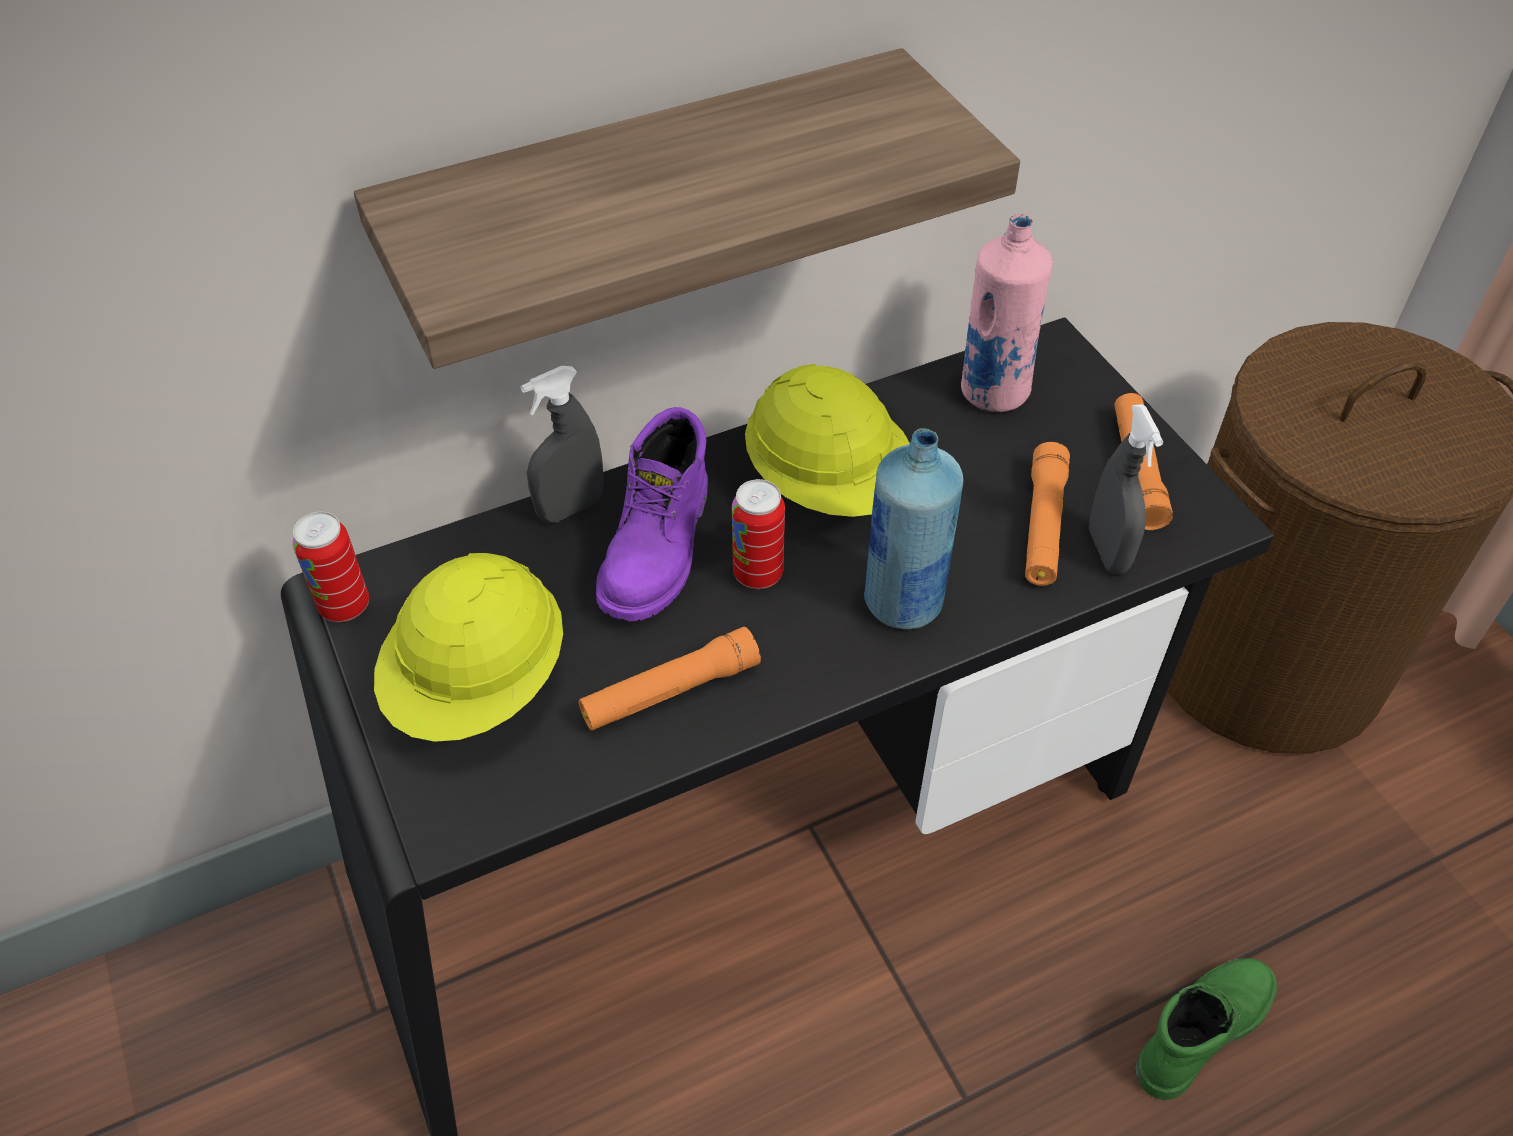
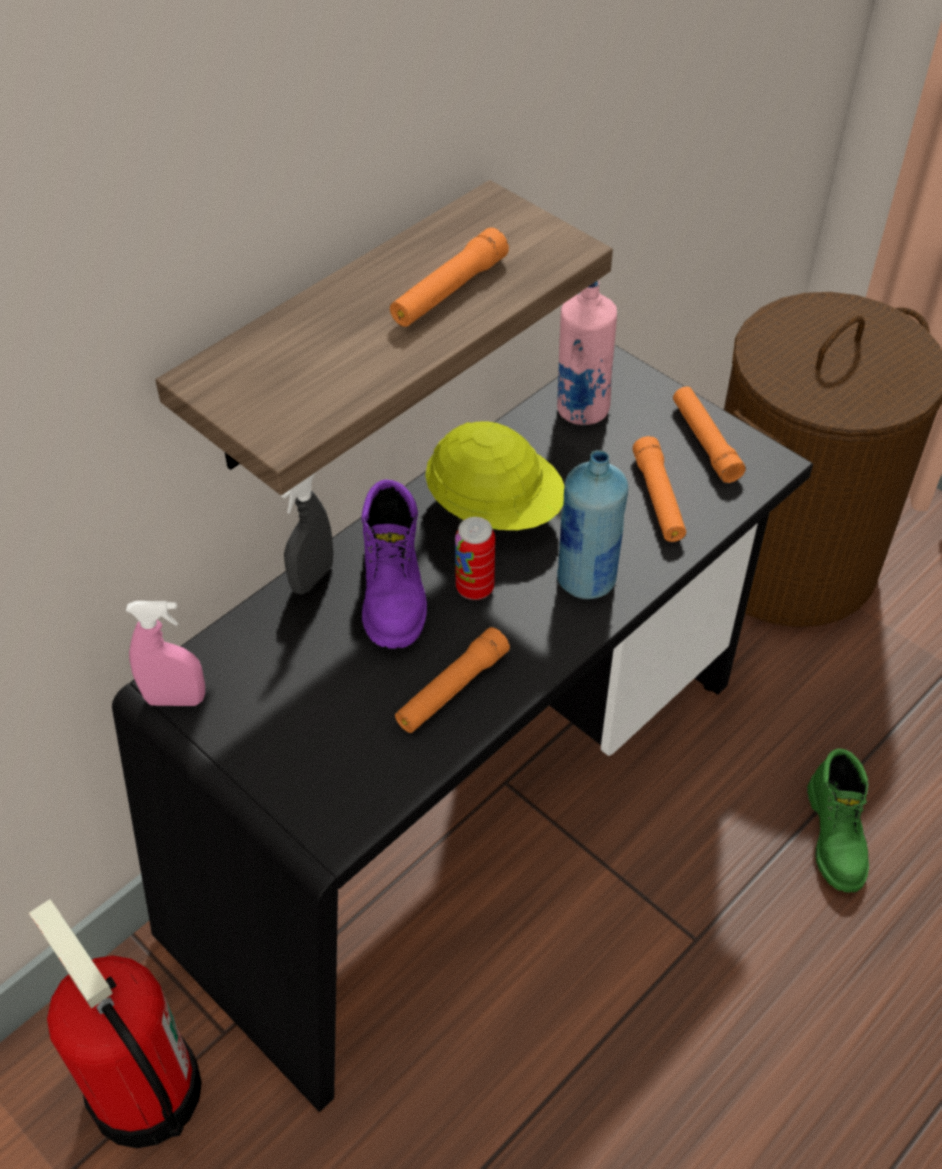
camera: 20 degrees left, 0 degrees up
can [293,512,369,622] -> pink spray bottle [126,601,205,706]
yellow hard hat [374,553,563,742] -> none
grey spray bottle [1089,404,1163,574] -> none
green boot [1135,958,1277,1100] -> green boot turned 150 degrees clockwise [807,749,869,893]
none -> fire extinguisher [29,899,202,1148]
none -> orange flashlight [390,228,509,327]

